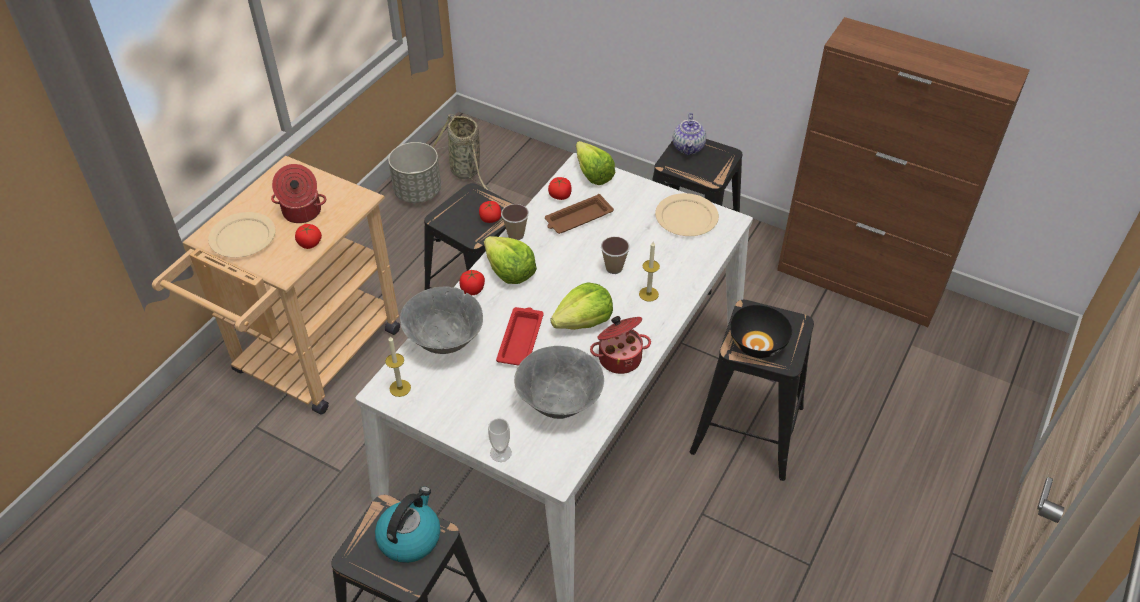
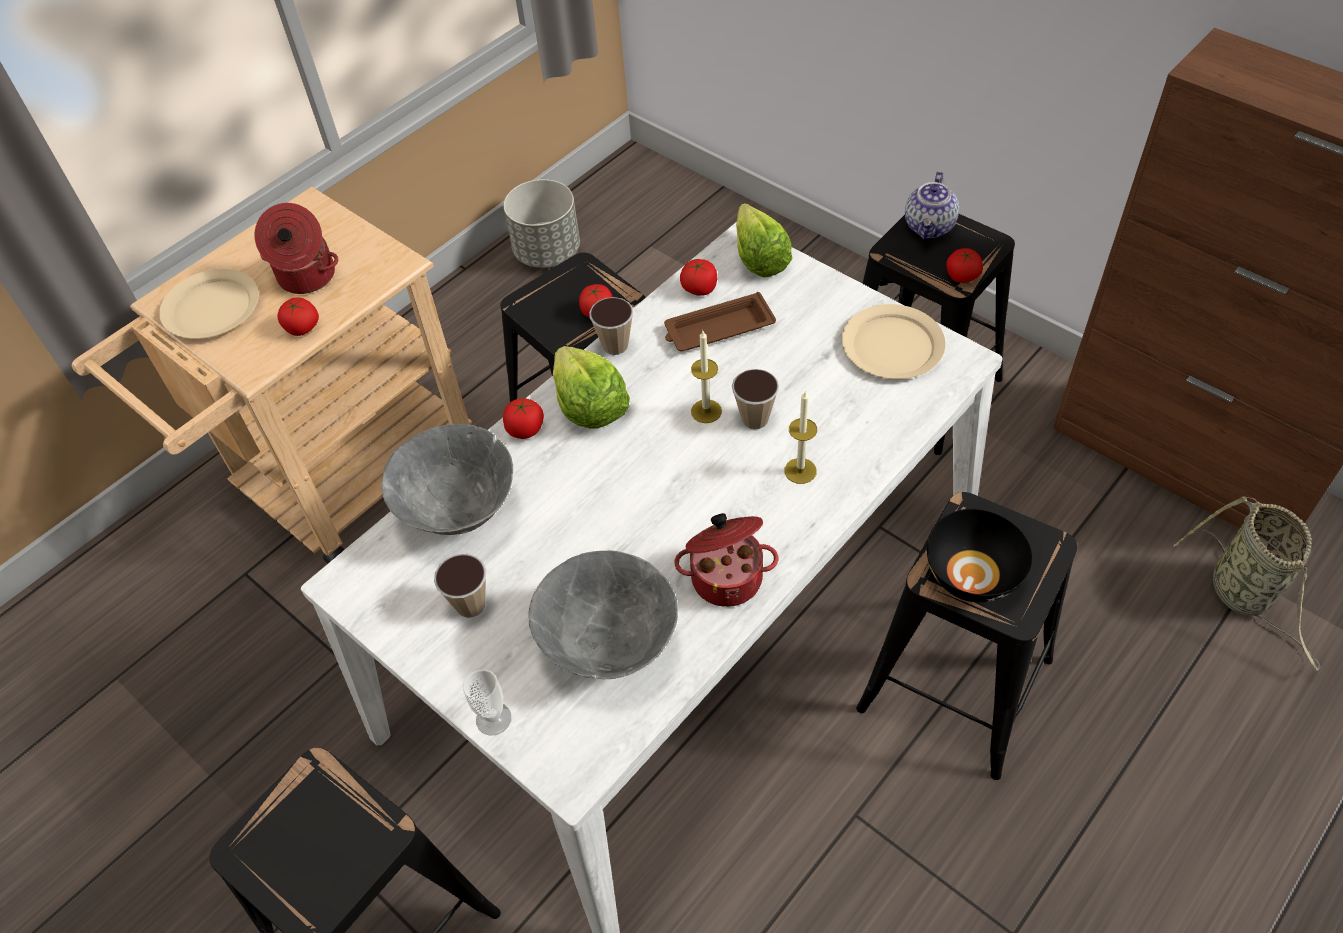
camera: 15 degrees right, 5 degrees up
kettle [375,486,441,563] -> none
candle [385,336,411,397] -> candle moved to [691,331,722,423]
basket [433,114,494,193] -> basket moved to [1174,497,1320,671]
red tray [496,307,544,366] -> none
lettuce [550,282,613,330] -> none
none -> cup [434,554,486,618]
none -> tomato [946,248,983,283]

